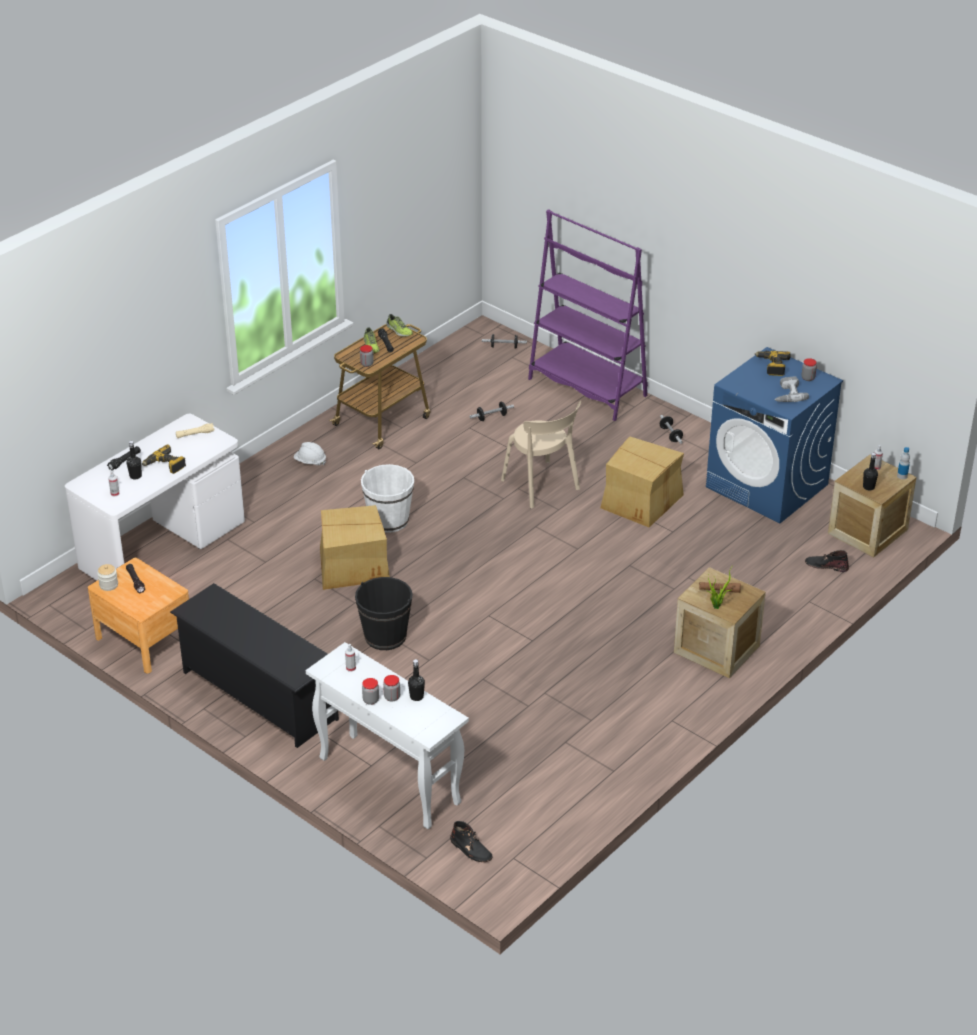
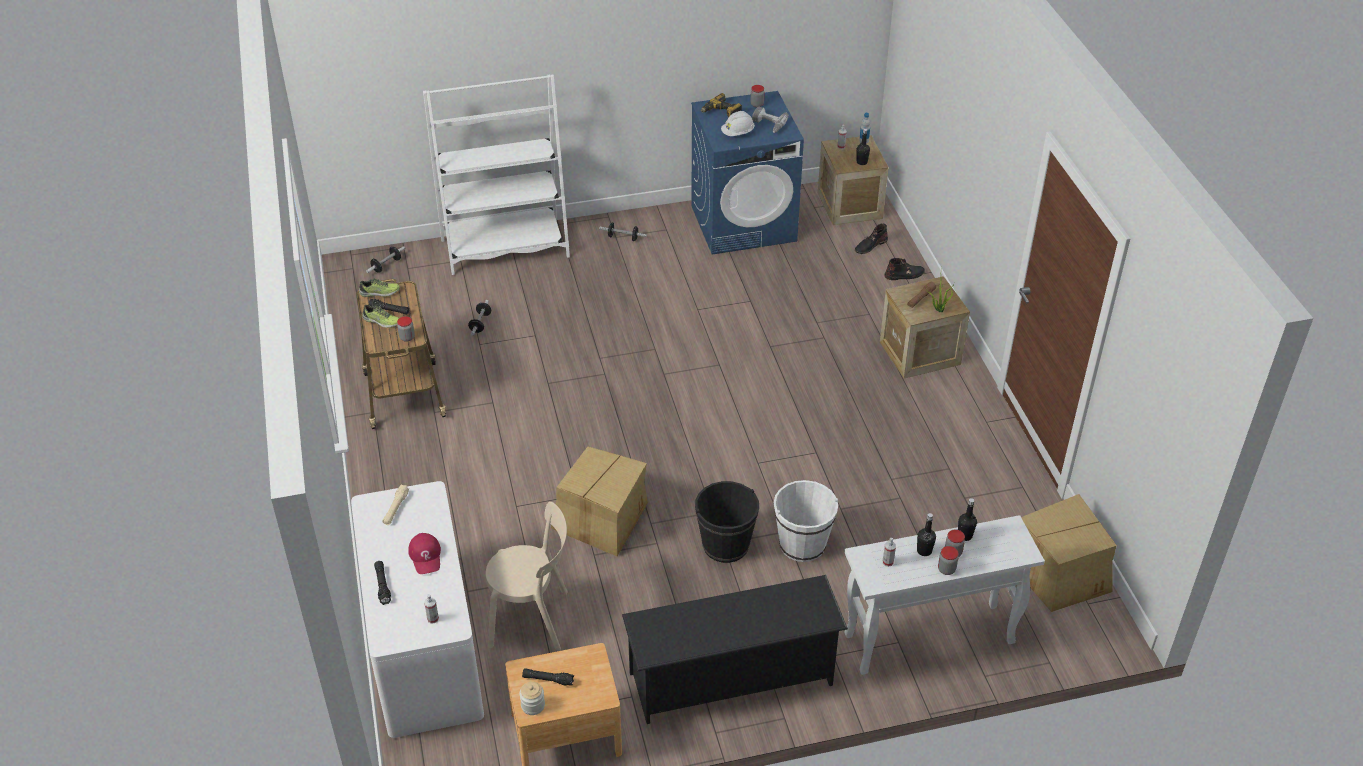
camera: 55 degrees left, 5 degrees up
black bottle [127,441,142,479] -> black bottle moved to [917,513,936,556]
power drill [142,444,186,474] -> red cap [408,533,441,574]
white hard hat [294,442,326,466] -> white hard hat moved to [721,111,755,136]
white bucket [361,464,414,533] -> white bucket moved to [774,480,838,562]
black boot [450,821,493,862] -> black boot moved to [884,258,925,280]
beige chair [501,400,581,509] -> beige chair moved to [486,502,568,651]
purple bookcase [528,209,648,421] -> white bookcase [423,74,570,275]
cardboard box [600,436,684,527] -> cardboard box moved to [1021,494,1117,612]

